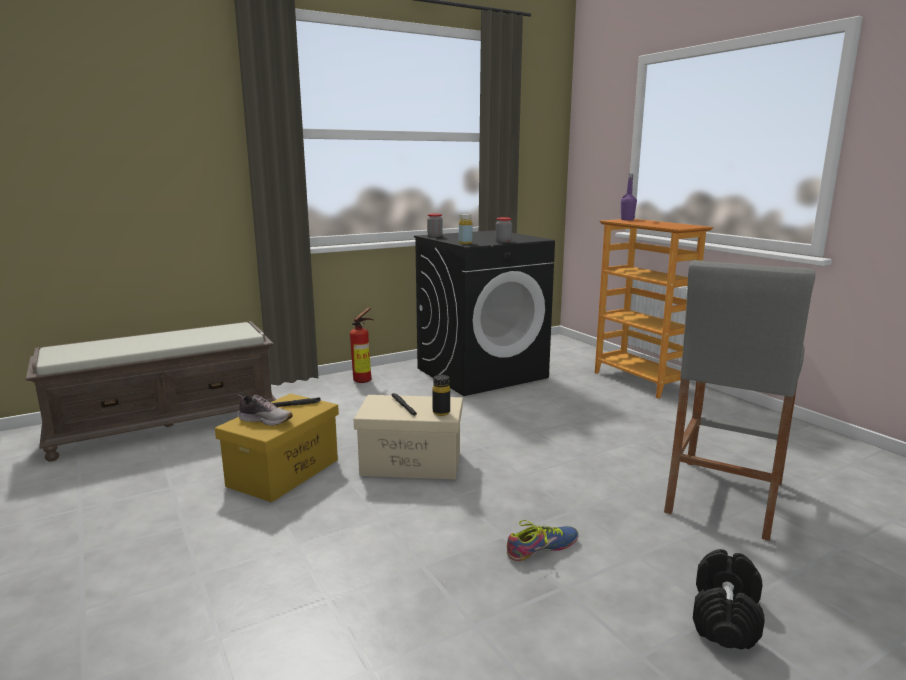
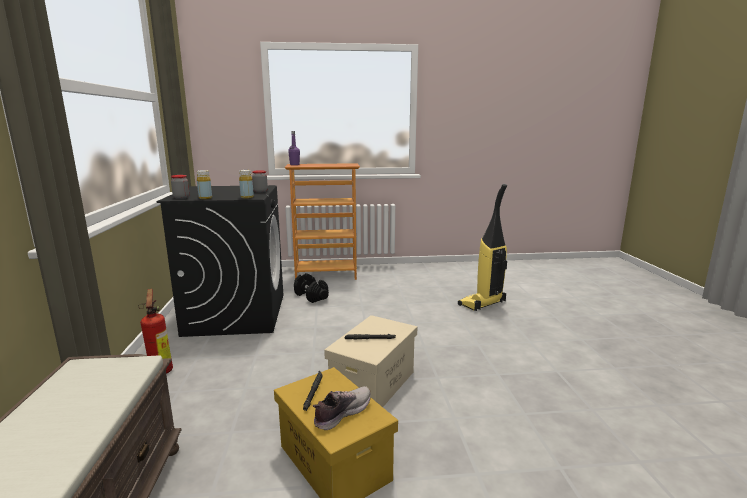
camera: 65 degrees left, 0 degrees up
black bottle [432,375,450,416] -> none
shoe [507,520,578,561] -> none
grey stool [664,260,815,541] -> vacuum cleaner [458,184,507,311]
black dumbbell [693,549,765,649] -> black dumbbell moved to [294,273,329,303]
none -> yellow bottle [197,170,212,199]

